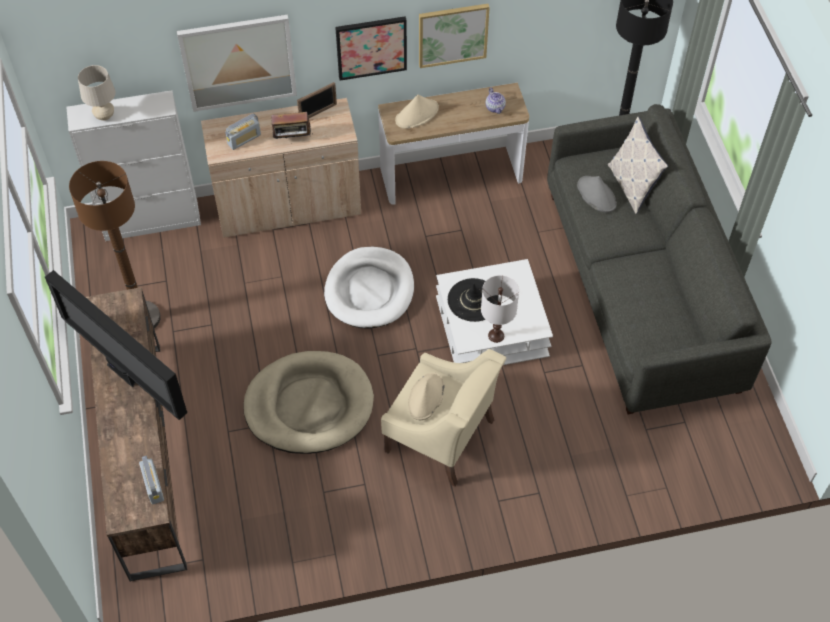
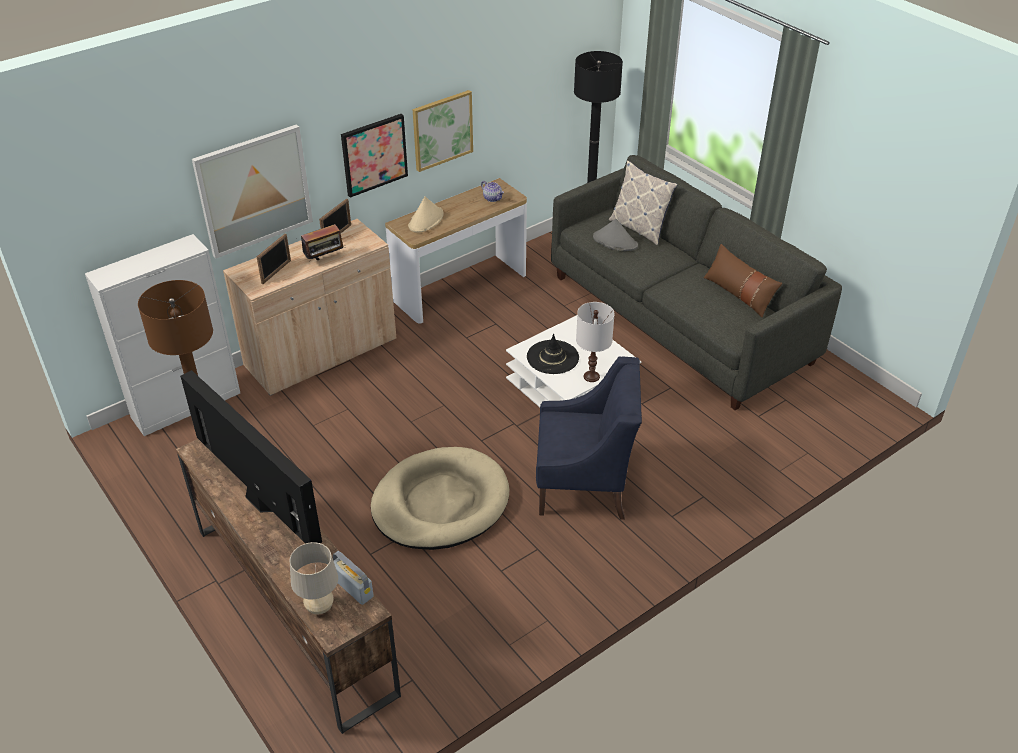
camera: 25 degrees left, 15 degrees down
television [45,270,187,420] -> television turned 150 degrees counterclockwise [180,370,322,544]
beige table lamp [78,65,115,121] -> beige table lamp moved to [290,542,338,615]
radio [225,114,261,150] -> picture frame [257,234,291,284]
white dog bed [324,247,414,329] -> none
beige armchair [381,349,506,487] -> blue armchair [536,357,642,520]
beige hat [408,372,445,420] -> none
none -> brown pillow [704,244,782,318]

